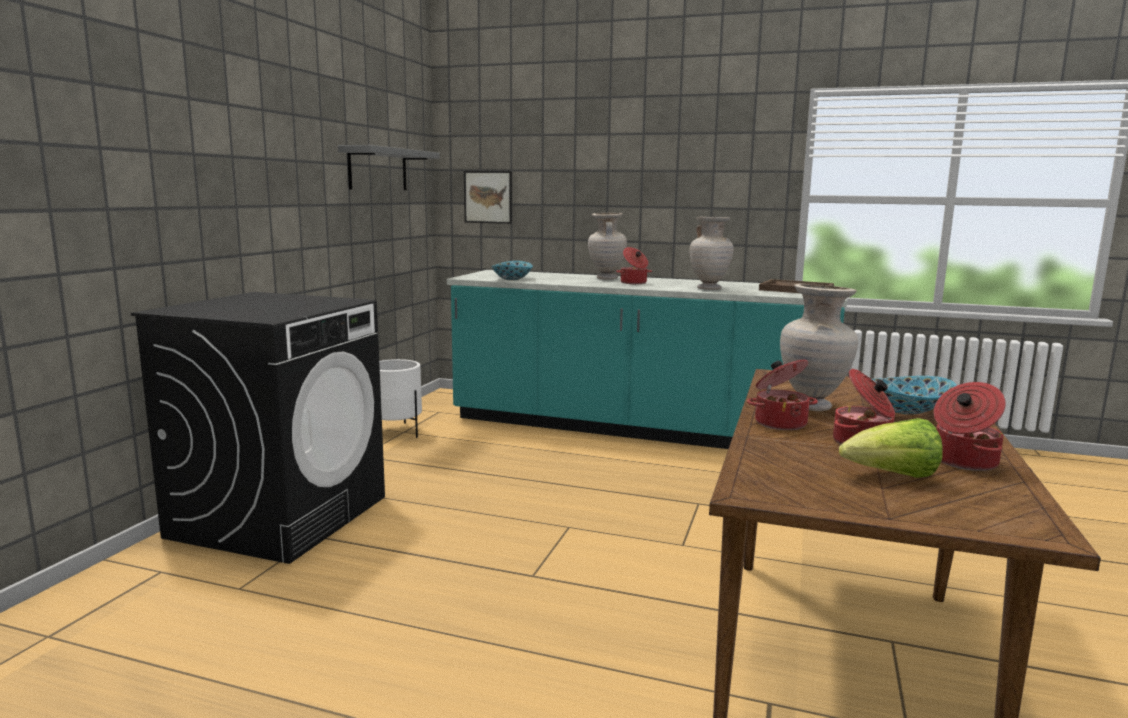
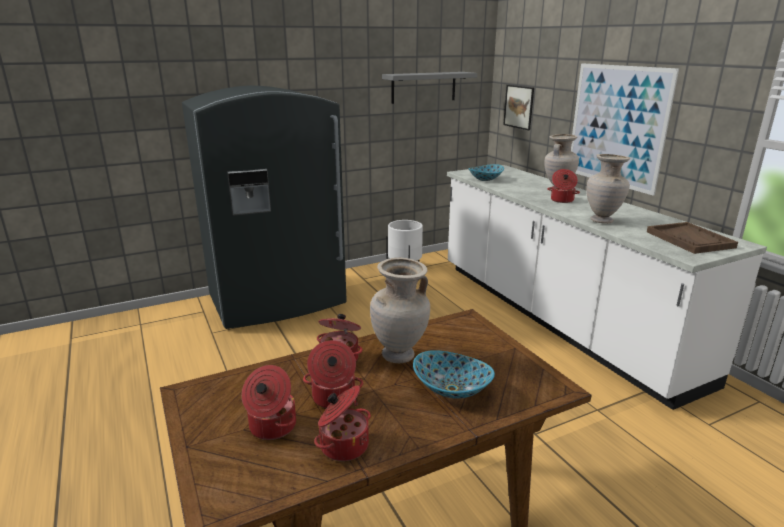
camera: 45 degrees right, 10 degrees up
black washing machine [131,292,385,564] -> grey fridge [182,86,347,329]
turquoise counter [447,270,847,449] -> white counter [447,165,767,410]
lettuce [839,418,943,478] -> cooking pot [242,365,296,440]
none -> picture [571,63,679,196]

